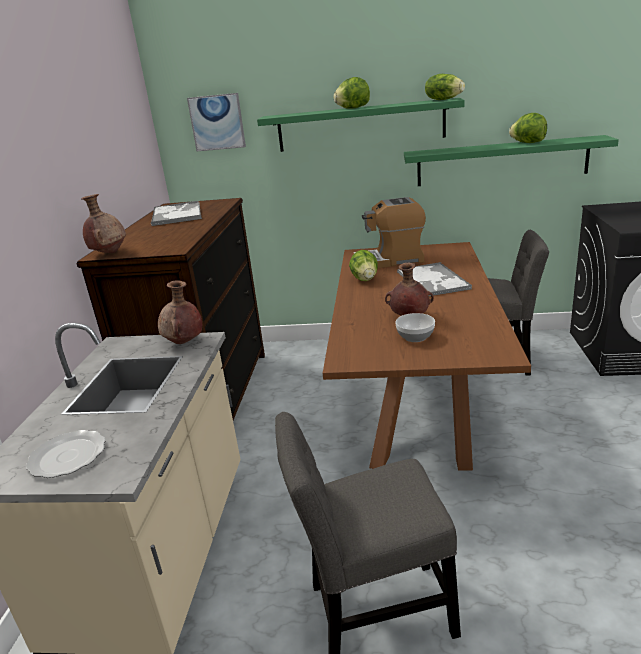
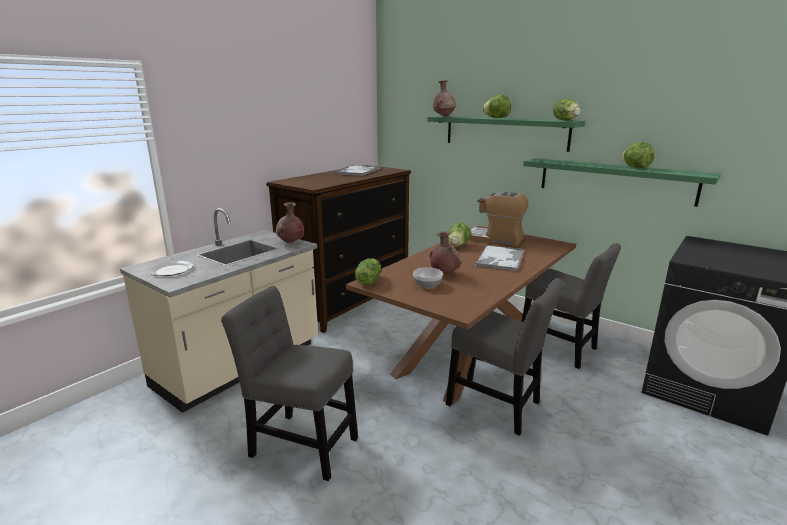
camera: 30 degrees right, 5 degrees down
brown vase [81,194,126,253] -> brown vase moved to [433,80,456,116]
picture [187,93,246,151] -> none
none -> lettuce [355,258,381,285]
none -> grey chair [446,278,563,436]

